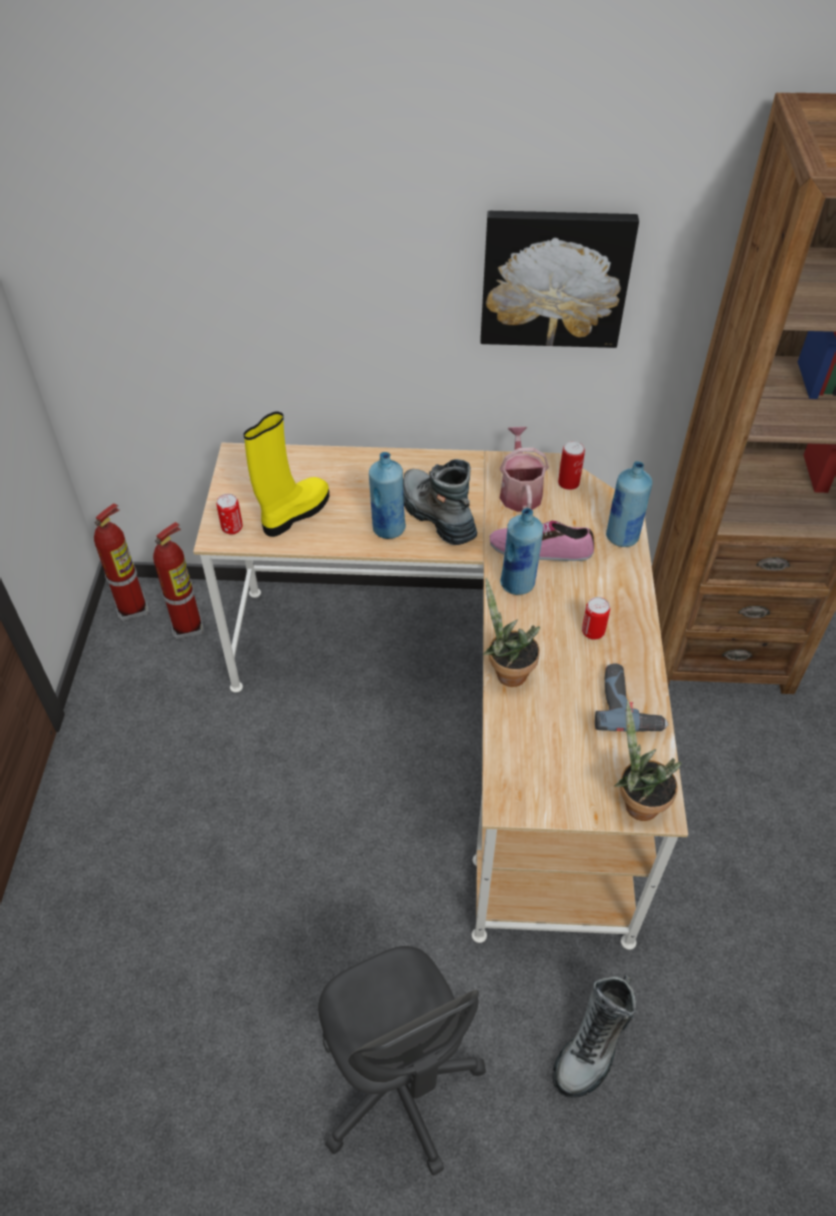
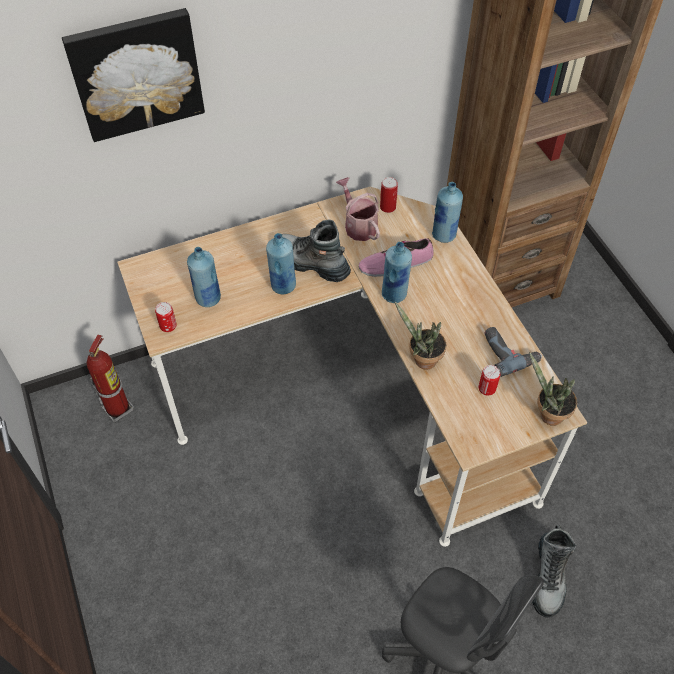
camera: 25 degrees left, 5 degrees up
fire extinguisher [94,503,149,621] -> none
yellow boot [244,411,329,537] -> blue bottle [187,247,221,307]
picture [480,211,639,348] -> picture moved to [62,8,205,142]
can [582,597,610,640] -> can moved to [479,365,500,396]

